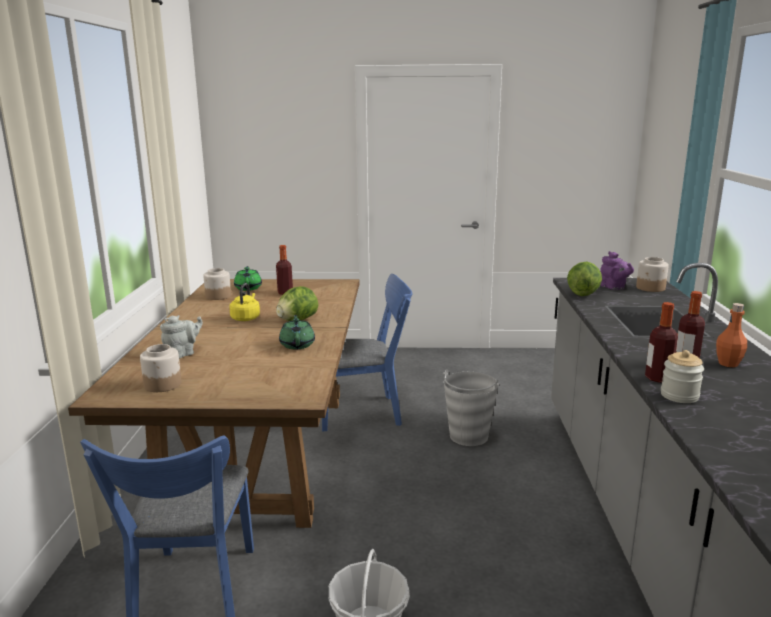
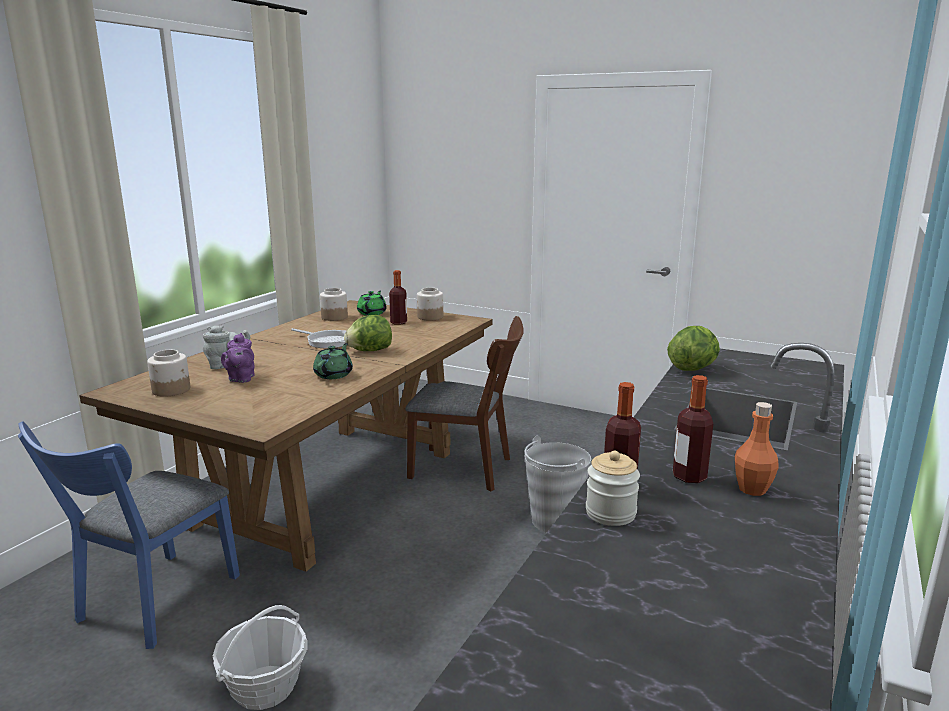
camera: 25 degrees right, 0 degrees up
yellow kettle [229,283,260,321] -> frying pan [291,328,346,348]
blue chair [322,274,413,432] -> brown chair [405,316,524,491]
purple teapot [600,251,634,290] -> purple teapot moved to [221,333,255,383]
jar [636,257,669,292] -> jar moved to [417,288,443,321]

